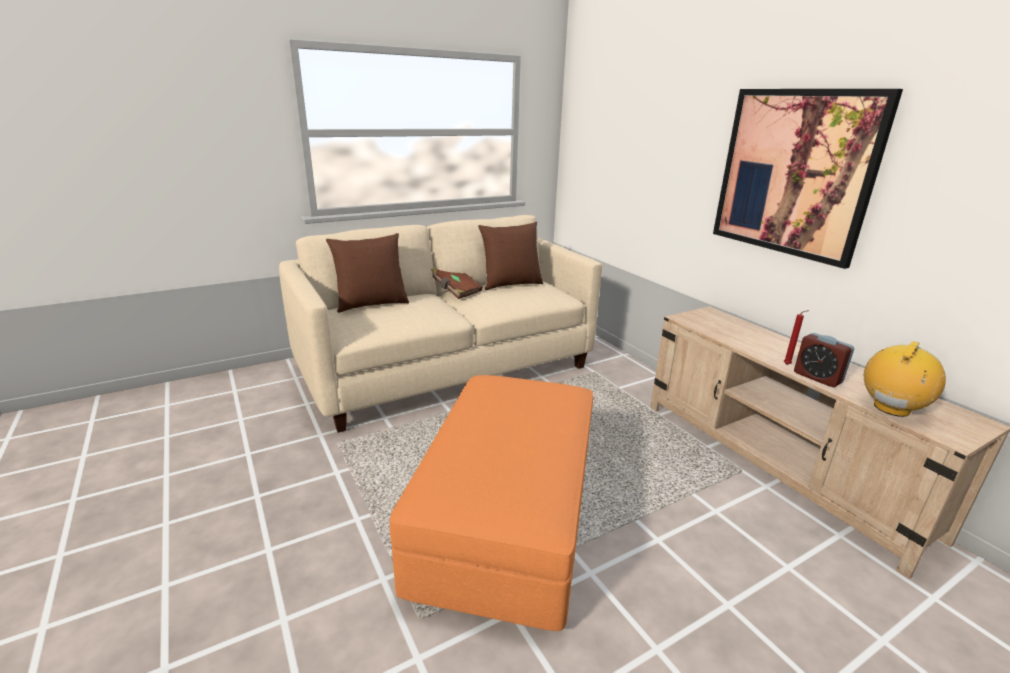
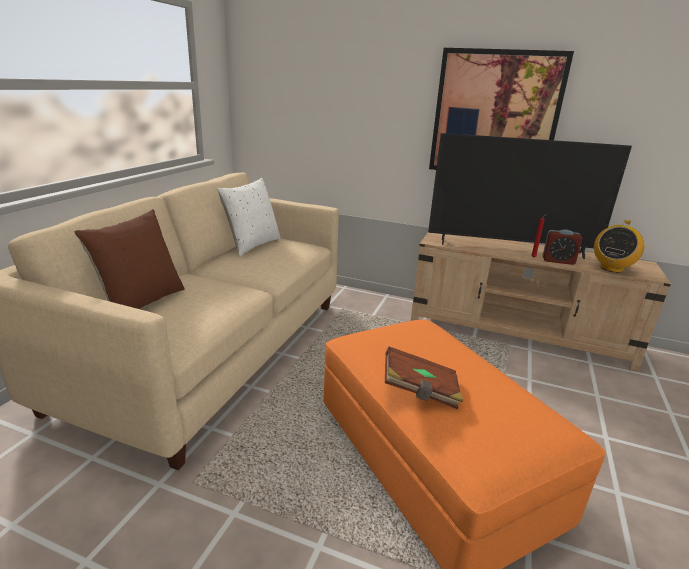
camera: 40 degrees left, 0 degrees up
brown book [431,268,482,299] -> brown book moved to [385,347,463,409]
brown pillow [478,222,543,290] -> white pillow [217,178,281,256]
radio [864,341,946,417] -> radio turned 150 degrees counterclockwise [594,220,644,273]
none -> television [428,133,632,259]

